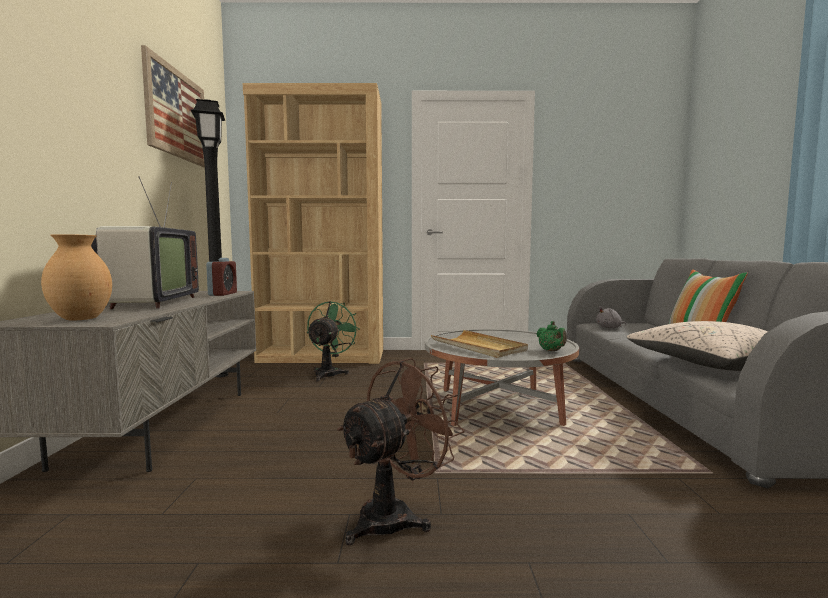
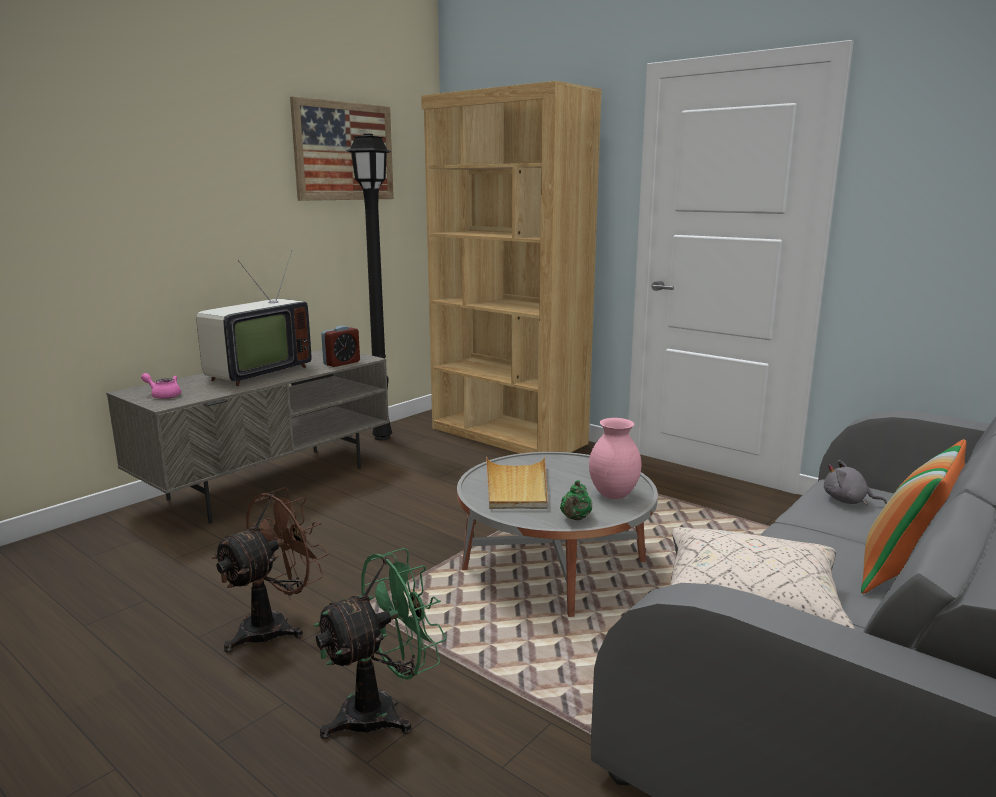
camera: 40 degrees right, 10 degrees up
brown vase [41,234,112,320] -> pink teapot [141,373,181,399]
green fan [307,301,360,381] -> green fan moved to [313,548,447,739]
brown fan [337,358,465,545] -> brown fan turned 45 degrees counterclockwise [211,487,328,653]
none -> pink vase [589,418,641,499]

